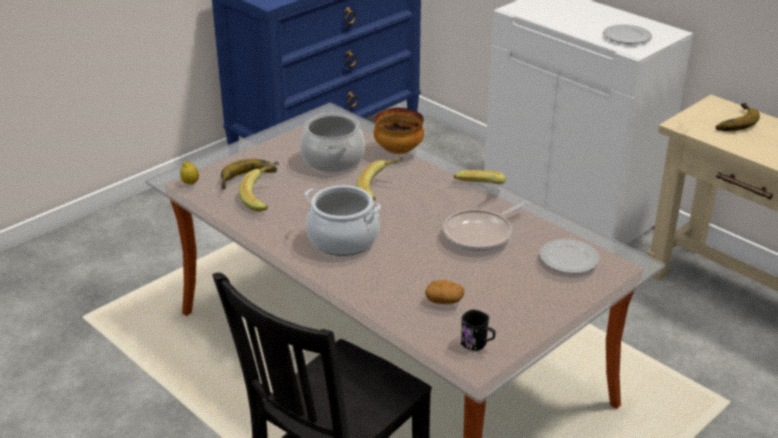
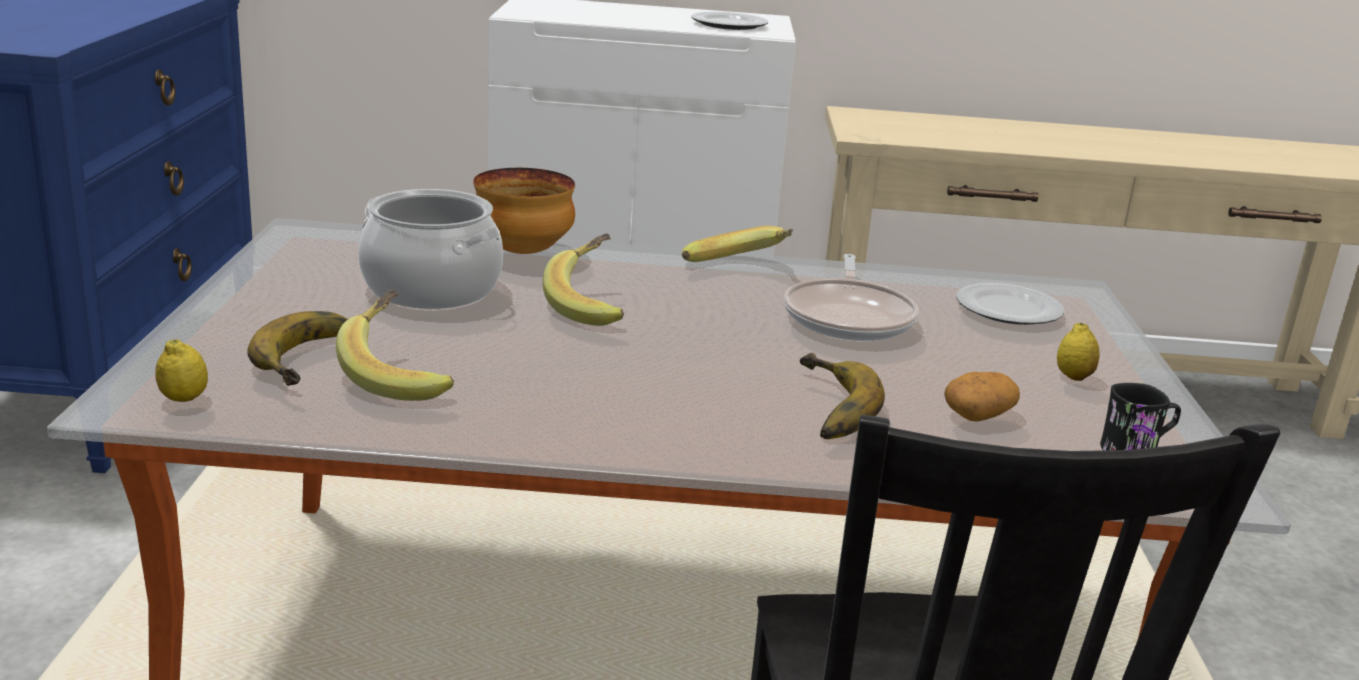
camera: 45 degrees left, 10 degrees down
cooking pot [304,185,381,256] -> none
banana [716,103,760,131] -> banana moved to [800,353,885,439]
none -> lemon [1057,323,1100,381]

